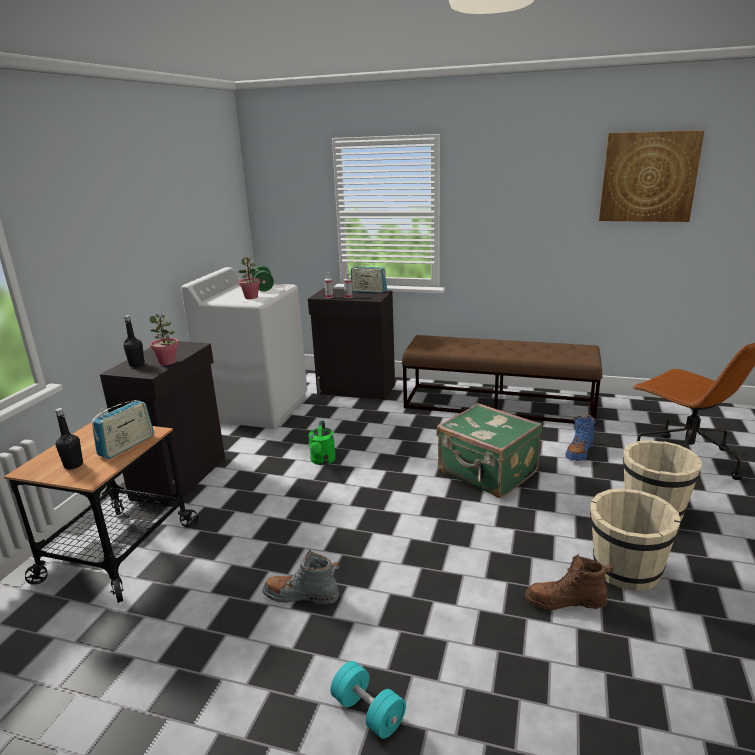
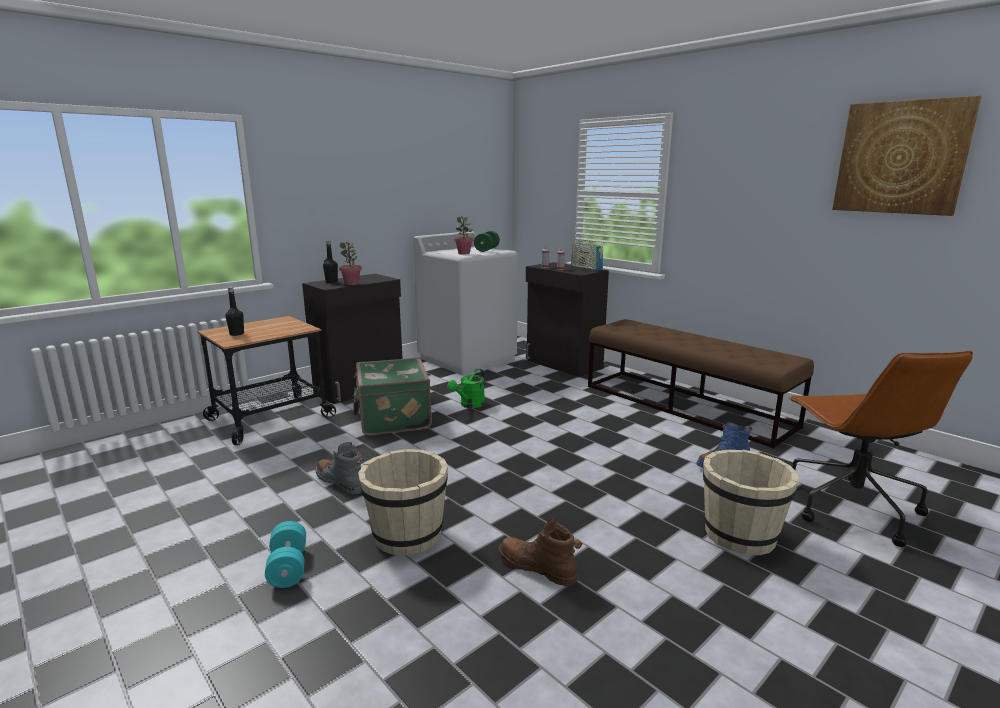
camera: 30 degrees right, 5 degrees down
radio [92,400,154,459] -> none
green suitcase [436,403,542,498] -> green suitcase moved to [353,358,432,435]
beige bucket [590,489,681,591] -> beige bucket moved to [358,449,448,556]

